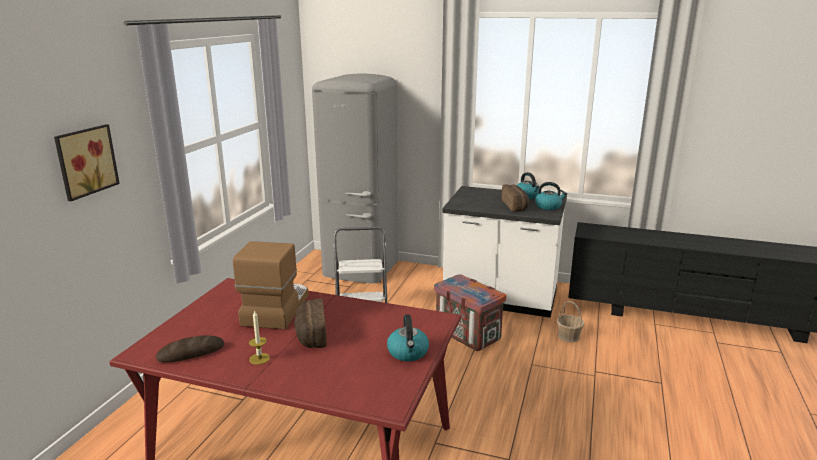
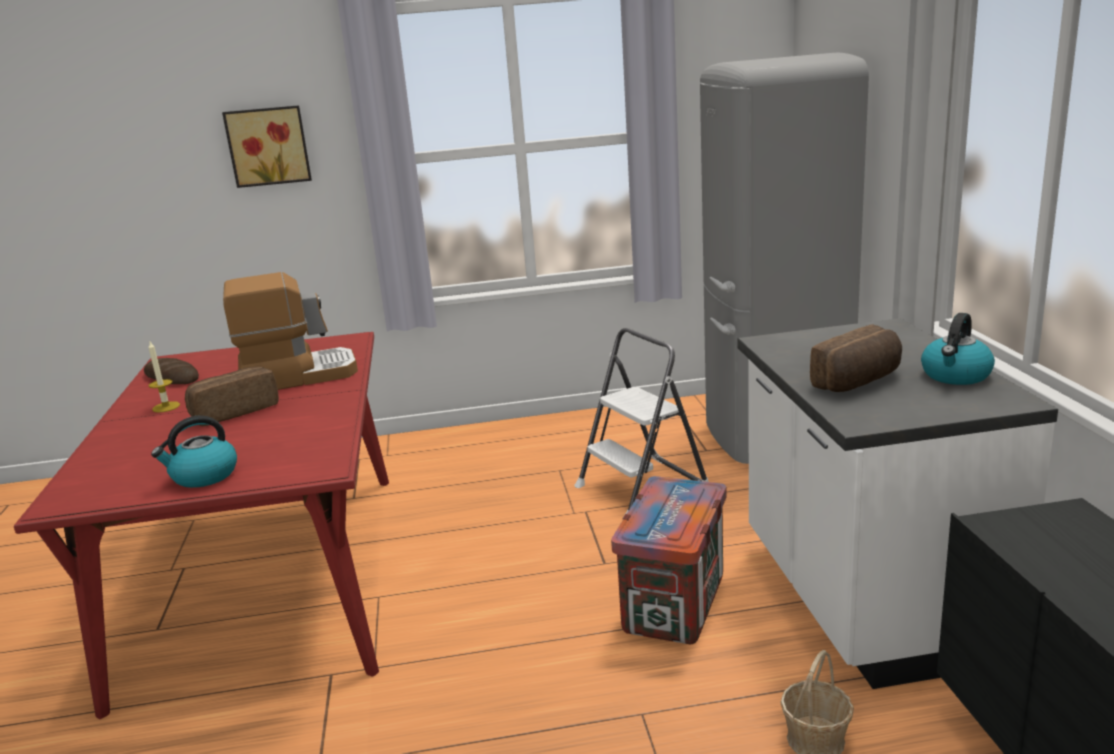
camera: 65 degrees right, 0 degrees up
kettle [535,182,567,210] -> none

